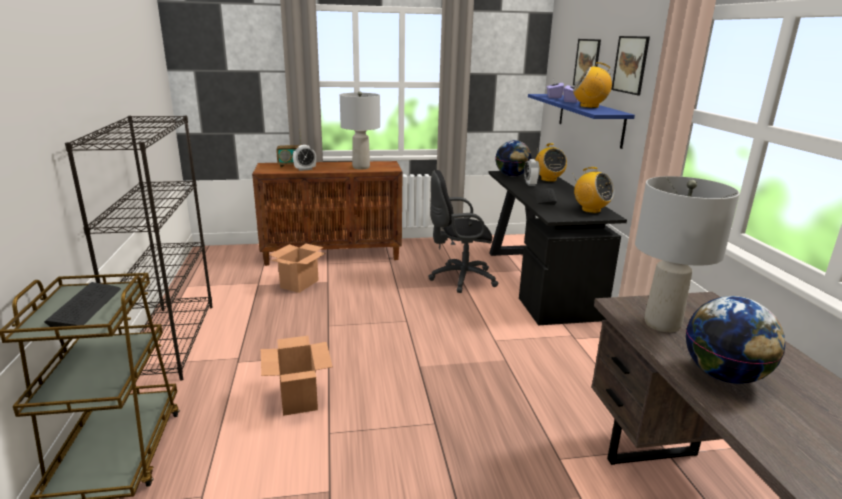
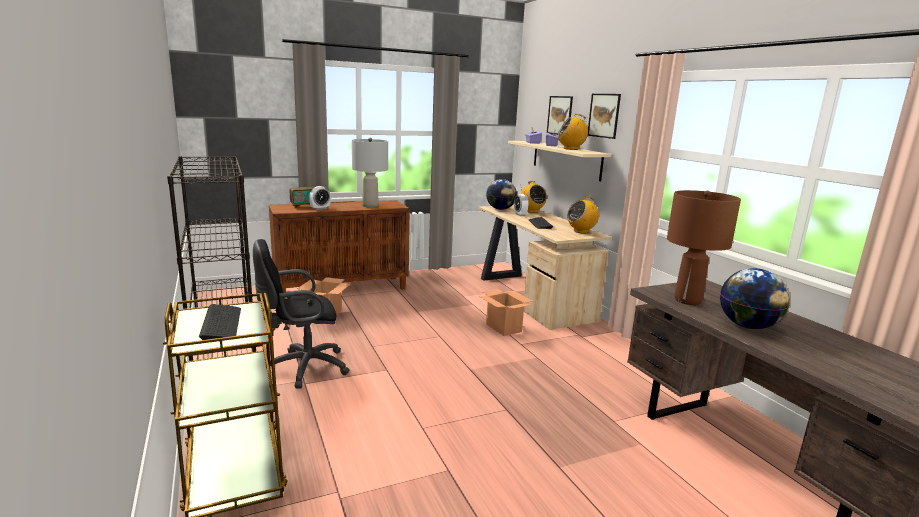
camera: 15 degrees left, 5 degrees down
cardboard box [261,336,333,416] -> cardboard box moved to [479,289,532,336]
black office chair [428,170,499,293] -> black office chair moved to [253,239,349,389]
black desk [488,171,627,326] -> beige desk [478,205,612,330]
blue shelf [528,94,635,149] -> beige shelf [508,141,611,181]
radio [573,167,614,213] -> radio turned 120 degrees clockwise [567,196,599,233]
grey table lamp [635,176,740,333] -> brown table lamp [667,190,741,305]

